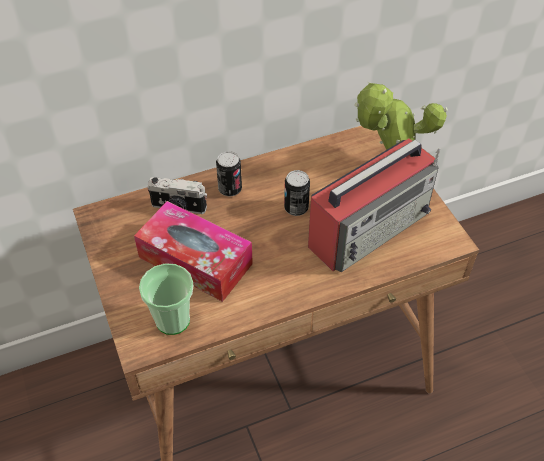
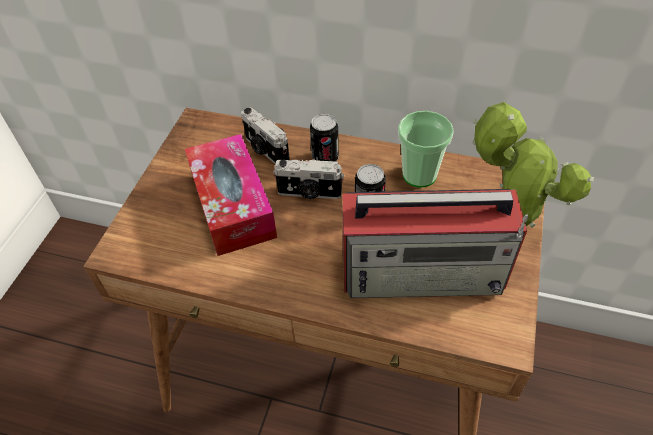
camera: 40 degrees right, 0 degrees up
cup [139,263,193,335] -> cup moved to [398,111,454,188]
none -> camera [273,159,344,199]

